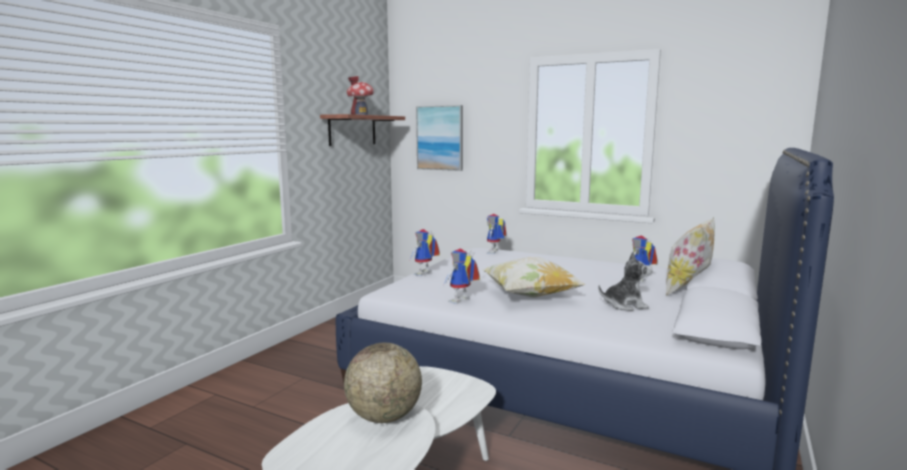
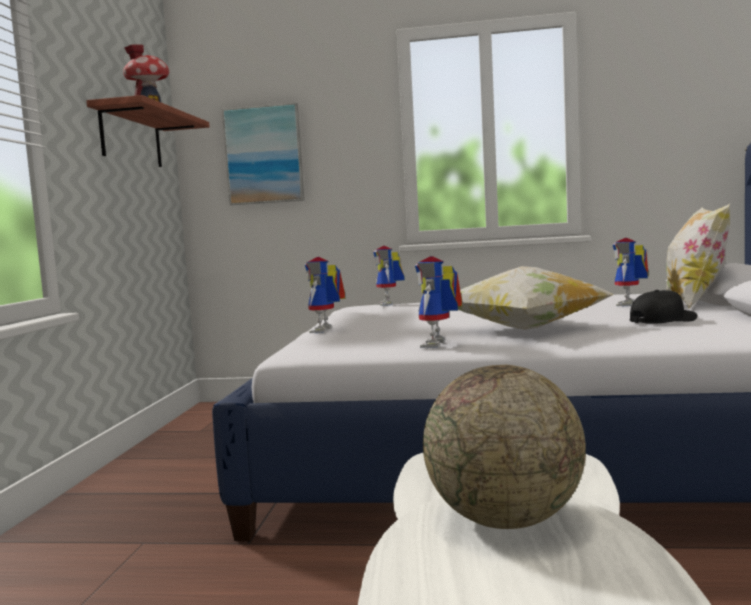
camera: 20 degrees left, 5 degrees down
plush toy [598,252,653,311] -> black cap [630,290,698,324]

